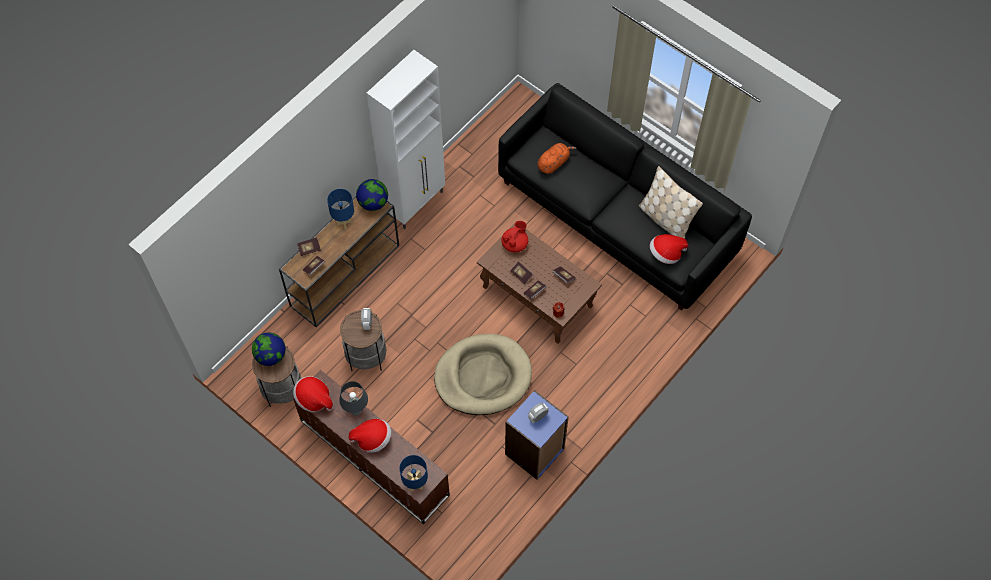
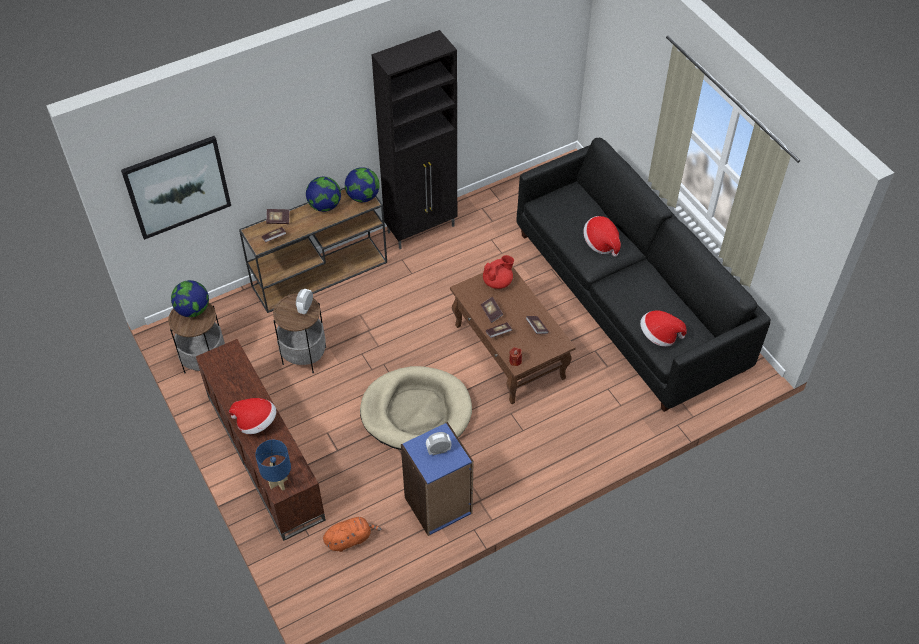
camera: 20 degrees right, 10 degrees down
hat [293,376,333,412] -> hat moved to [583,216,621,257]
blue table lamp [327,189,354,229] -> globe [306,177,341,212]
grey table lamp [339,381,368,415] -> none
white cabinet [366,50,445,229] -> black cabinet [372,30,457,249]
orange plush toy [537,143,576,174] -> orange plush toy moved to [323,517,381,552]
beige pillow [639,166,703,238] -> none
none -> picture [121,136,231,240]

